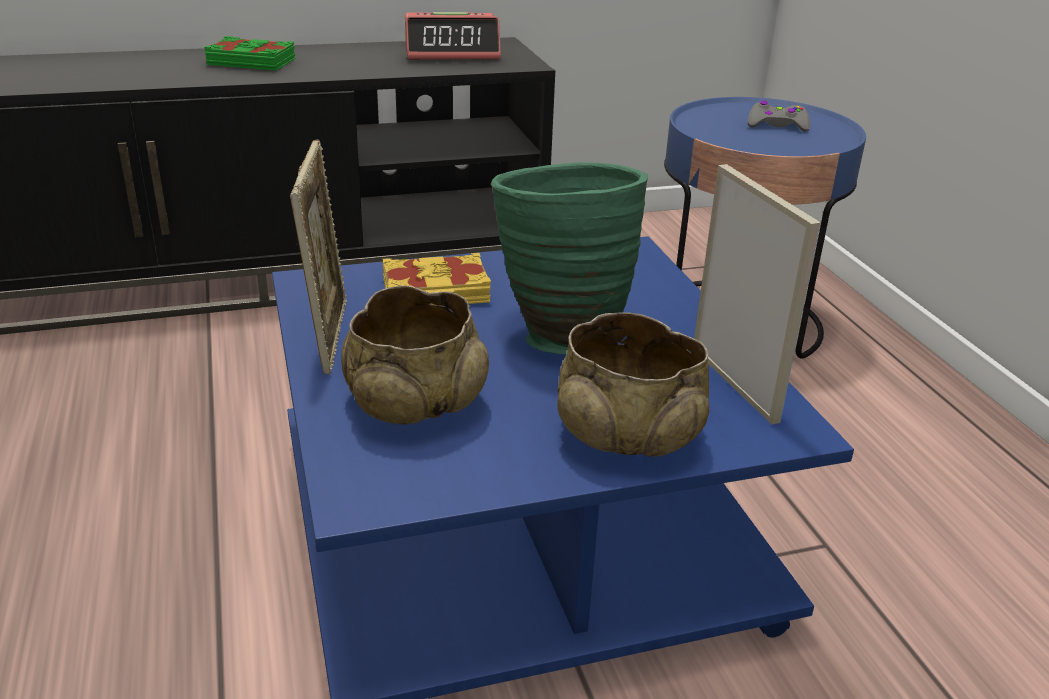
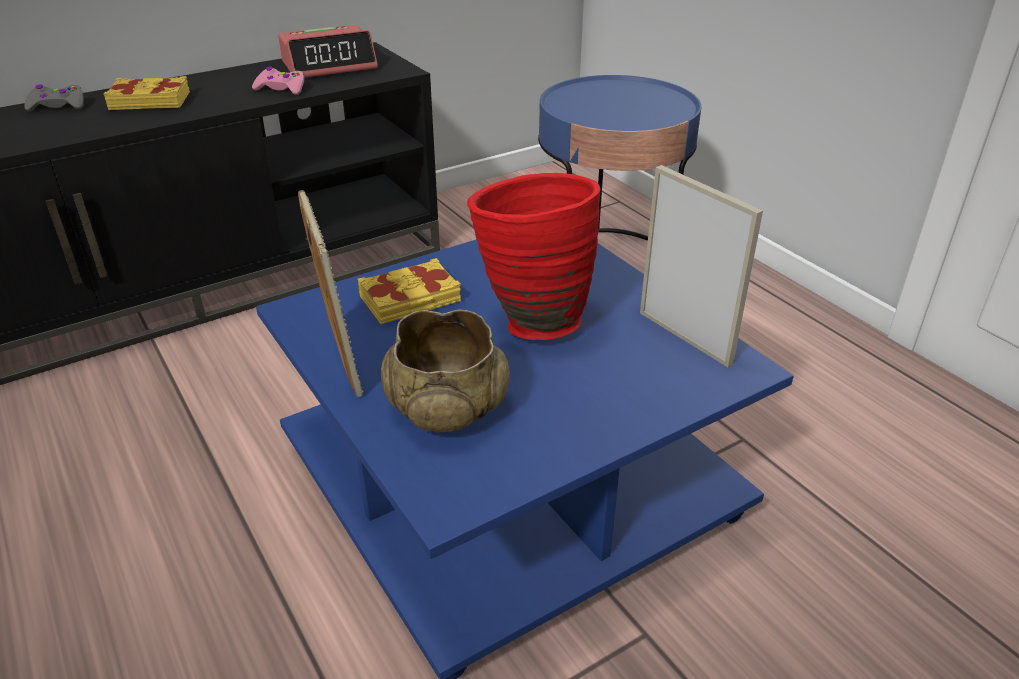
camera: 15 degrees left, 5 degrees up
green book [204,36,295,71] -> yellow book [103,76,190,110]
green vase [491,162,648,354] -> red vase [467,173,600,340]
beige bowl [557,312,710,457] -> none
grey game controller [748,101,810,132] -> grey game controller moved to [24,84,84,111]
none -> pink game controller [252,66,304,95]

